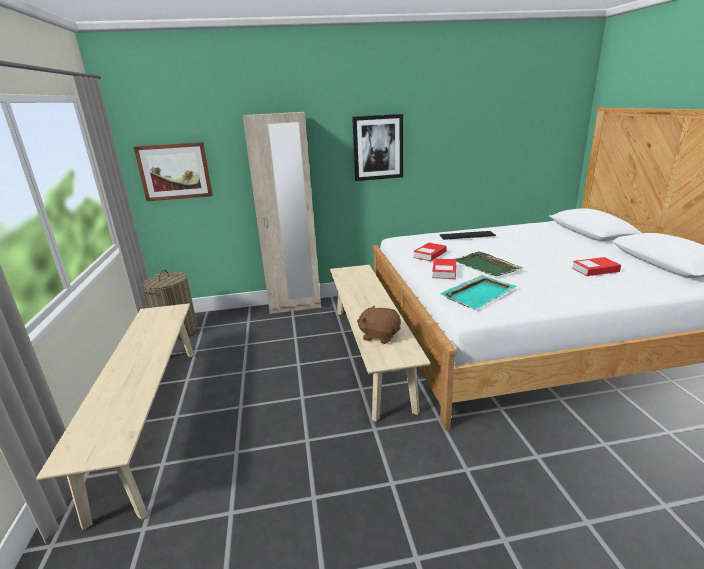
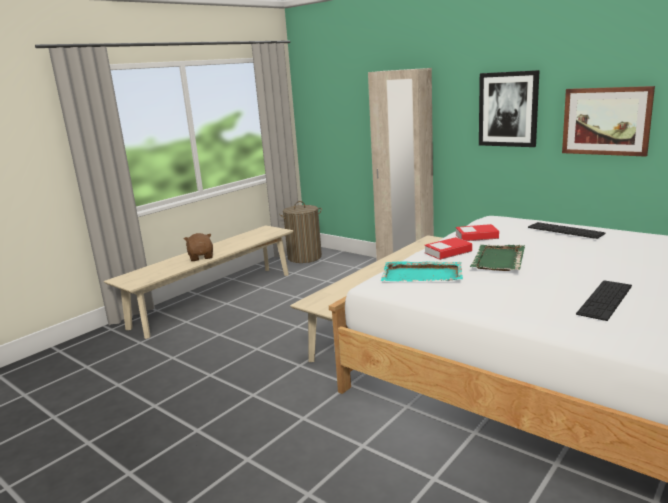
camera: 50 degrees right, 5 degrees down
picture [134,142,213,201] -> picture moved to [562,86,655,157]
brown plush toy [357,305,401,344] -> brown plush toy moved to [184,233,213,261]
book [572,257,621,276] -> keyboard [576,280,632,321]

